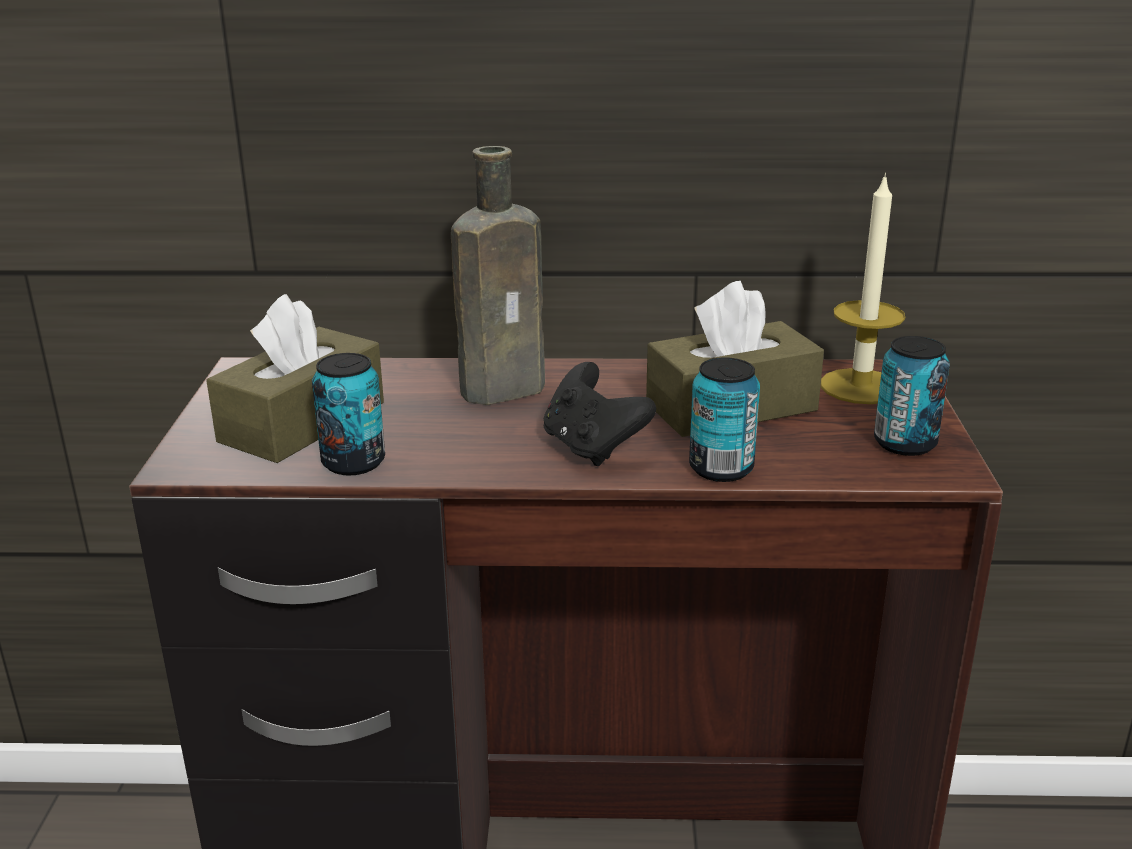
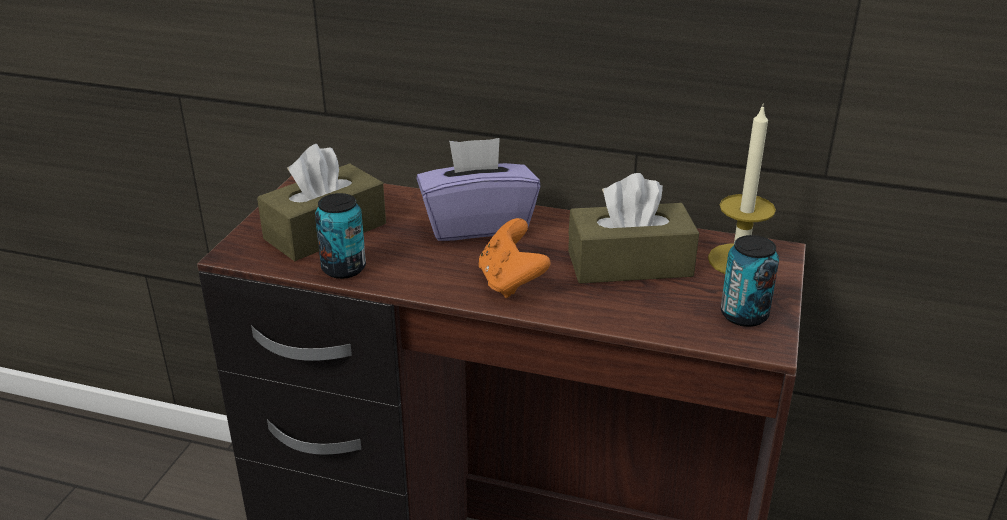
camera: 15 degrees right, 5 degrees up
brown bottle [451,146,545,405] -> purple tissue box [416,138,541,241]
black game controller [544,362,656,466] -> orange game controller [479,218,550,298]
can [689,357,760,482] -> none

